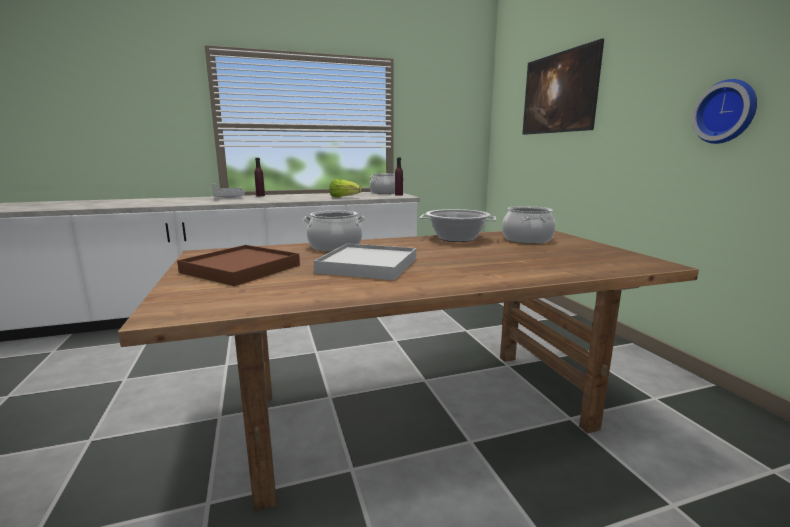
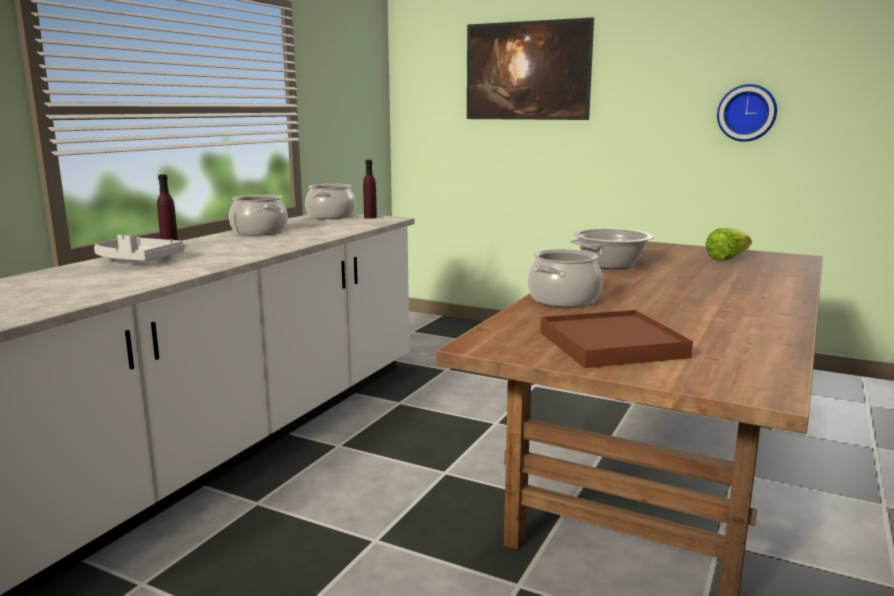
camera: 45 degrees left, 0 degrees up
white tray [314,244,416,280] -> none
lettuce [329,179,361,198] -> lettuce moved to [705,228,752,260]
cooking pot [502,206,556,244] -> cooking pot moved to [229,194,288,236]

